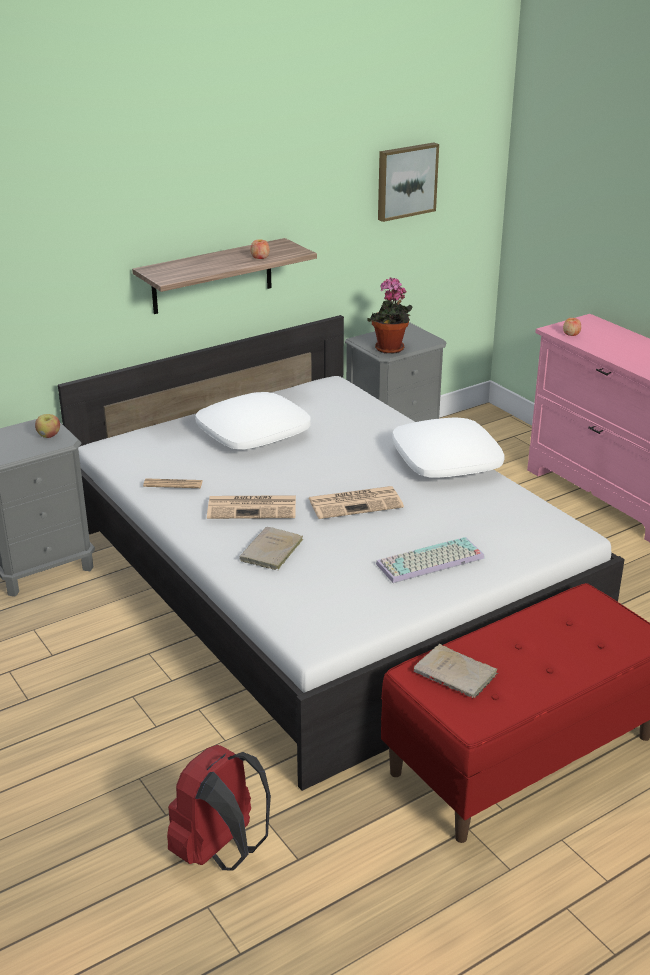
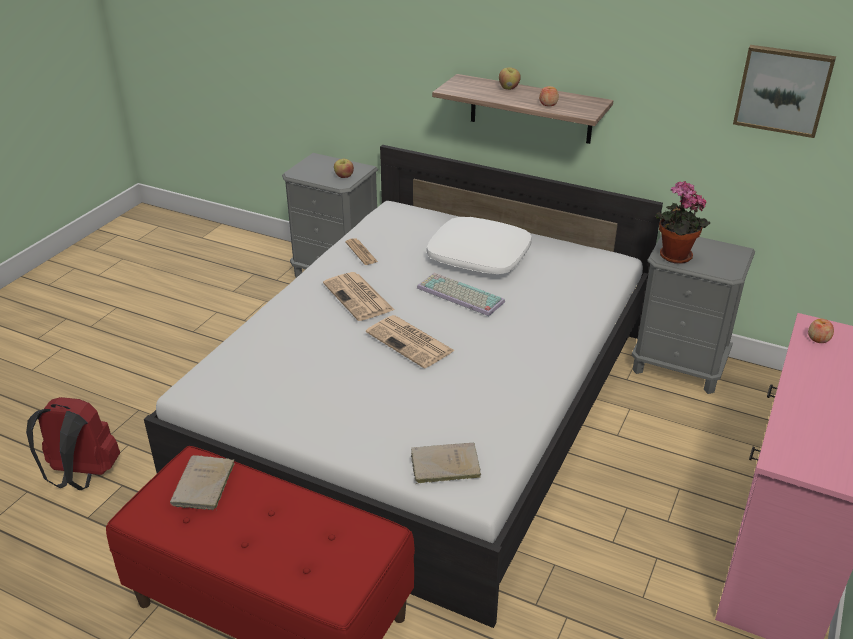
camera: 60 degrees right, 5 degrees up
beige book [239,527,304,571] -> beige book moved to [411,443,481,484]
keyboard [376,537,485,583] -> keyboard moved to [417,273,505,316]
white pillow [392,417,505,478] -> none
none -> apple [499,67,521,90]

